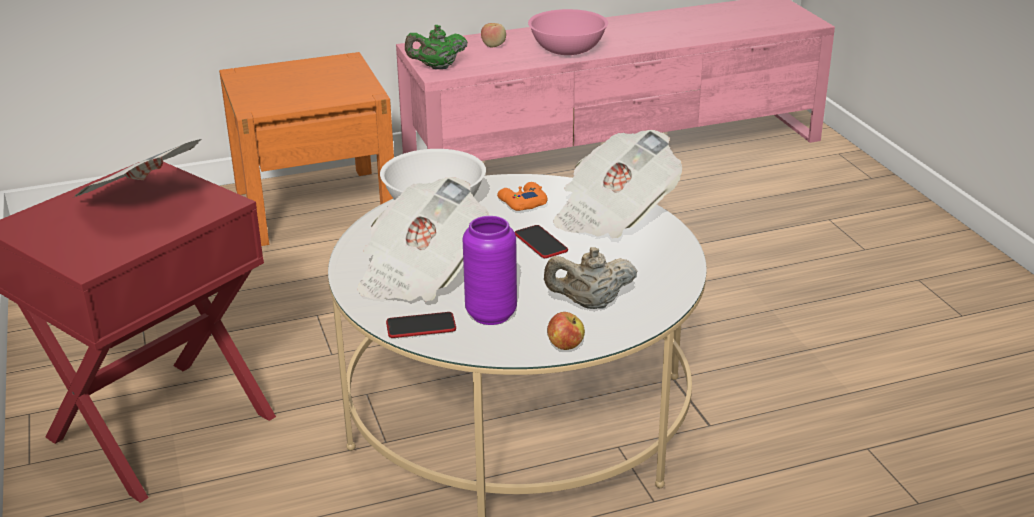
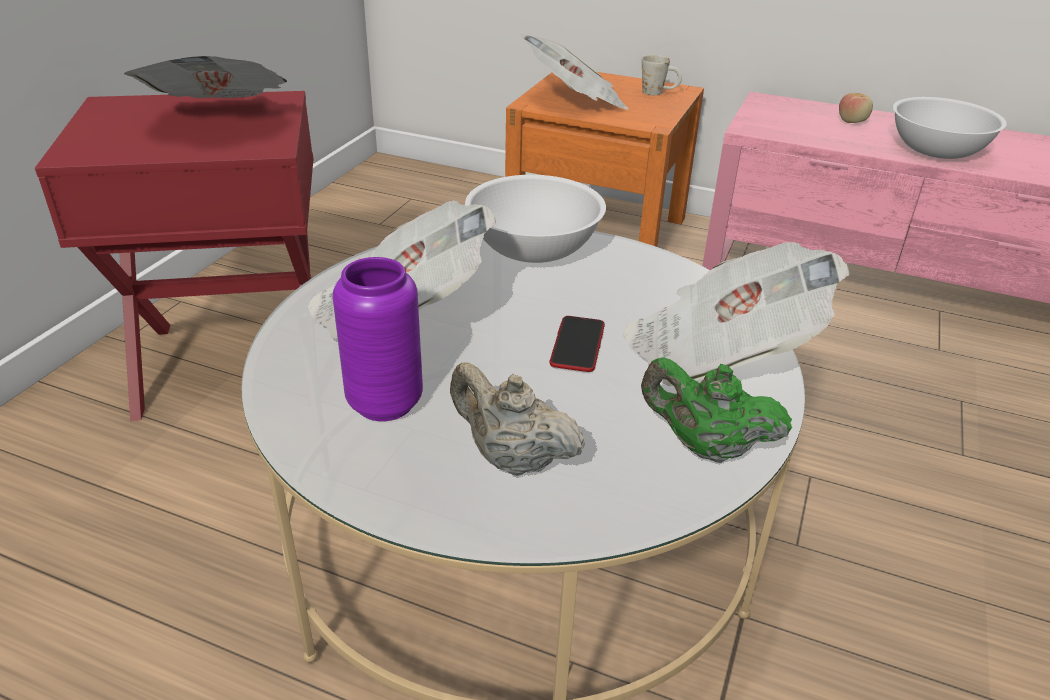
camera: 40 degrees right, 5 degrees up
phone [386,312,456,338] -> none
green teapot [405,25,467,69] -> green teapot moved to [641,357,792,463]
orange game controller [497,182,548,211] -> none
pink bowl [528,9,608,55] -> white bowl [893,97,1007,159]
apple [547,312,585,350] -> none
none -> newspaper [521,34,629,110]
none -> white mug [642,55,682,95]

